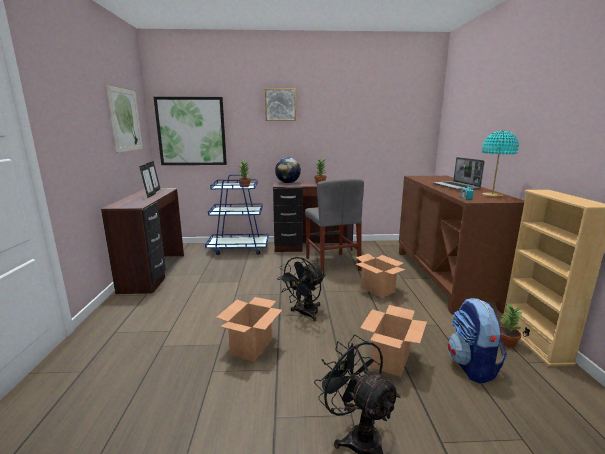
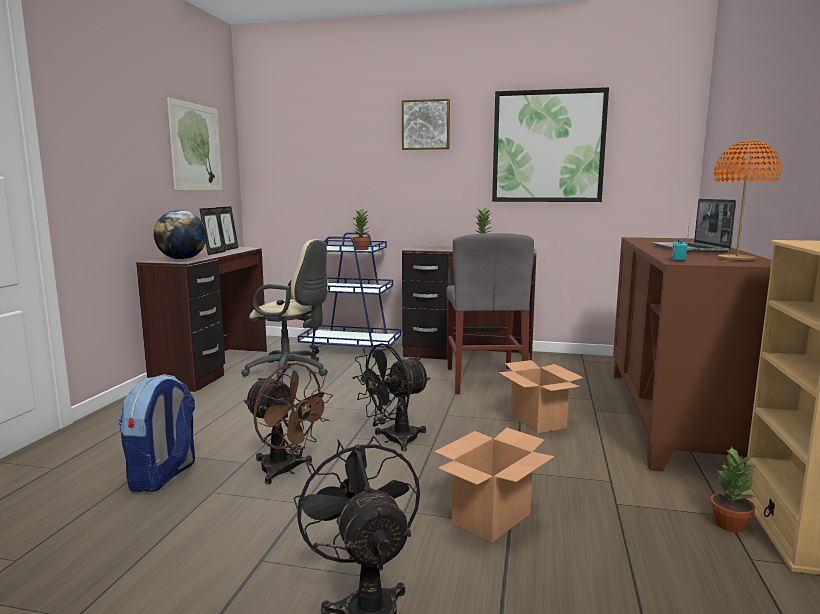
camera: 15 degrees right, 5 degrees down
picture [154,97,227,165] -> picture moved to [492,87,609,202]
cardboard box [216,297,282,362] -> brown fan [244,363,333,485]
globe [275,158,301,183] -> globe moved to [154,210,207,260]
backpack [448,298,507,384] -> backpack moved to [119,374,195,492]
turquoise table lamp [482,131,519,197] -> orange table lamp [714,140,781,260]
none -> beige office chair [241,239,328,382]

